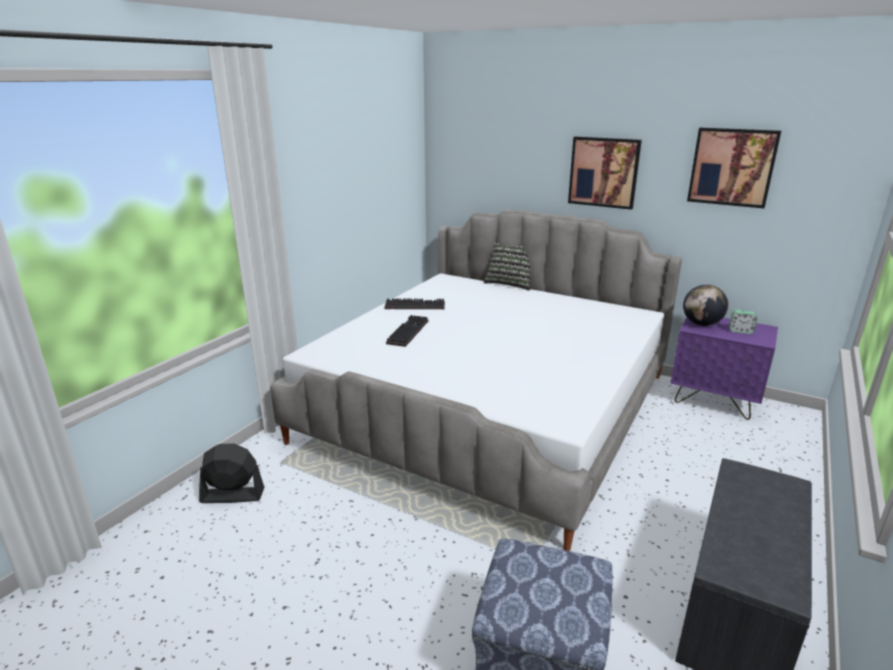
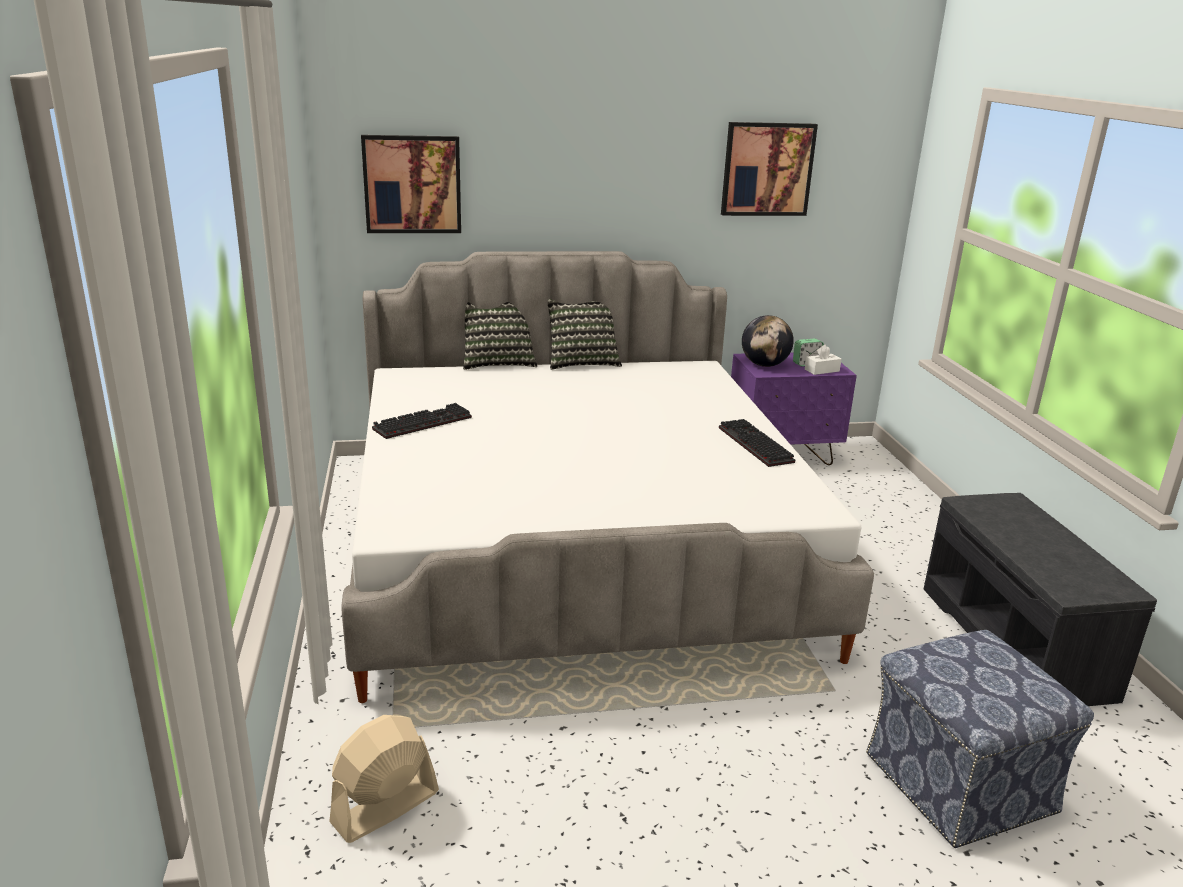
camera: 40 degrees left, 0 degrees up
black fan [199,443,264,503] -> beige fan [329,715,439,843]
keyboard [386,315,428,347] -> keyboard moved to [719,419,795,467]
picture [568,137,642,210] -> picture moved to [361,135,461,233]
none -> pillow [548,299,622,370]
none -> white tissue box [805,345,841,375]

